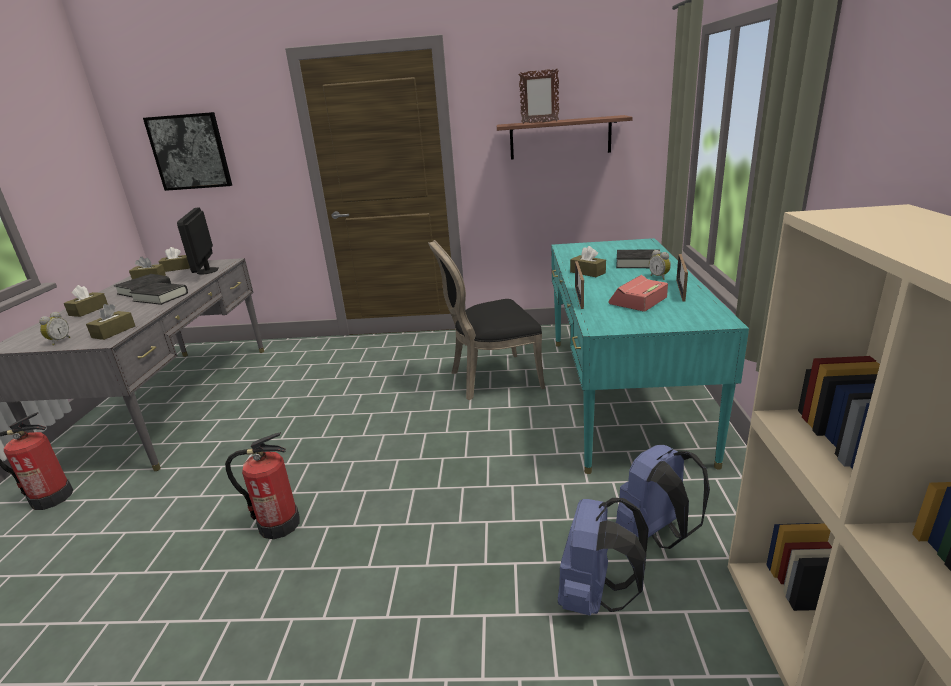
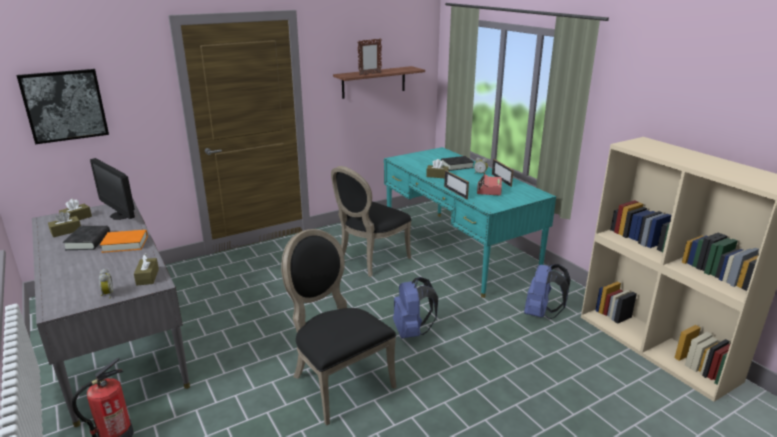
camera: 35 degrees left, 0 degrees up
brown tissue box [64,285,108,317] -> none
black book [129,282,188,305] -> orange book [100,230,148,253]
fire extinguisher [225,432,300,539] -> black chair [281,229,397,426]
blue backpack [558,498,649,615] -> blue backpack moved to [393,277,438,339]

